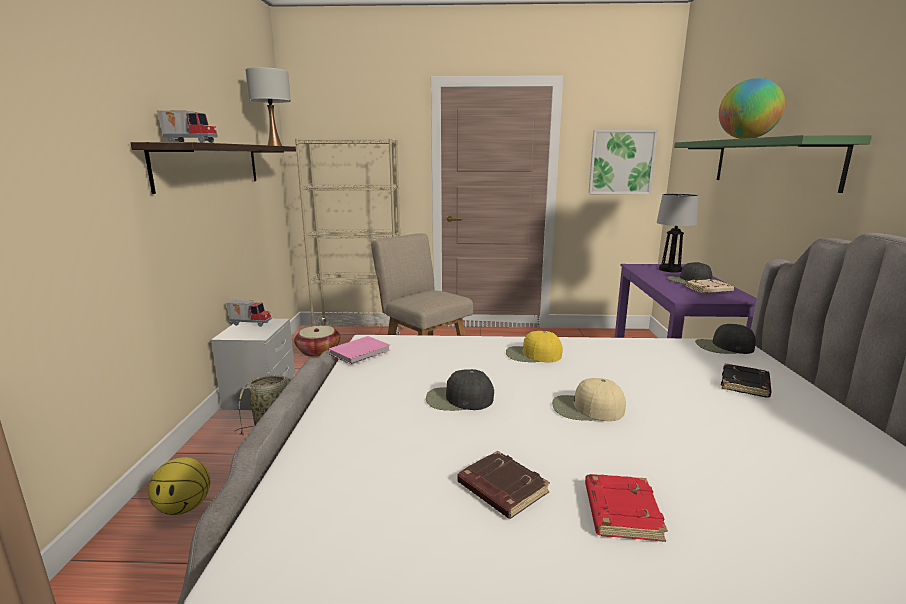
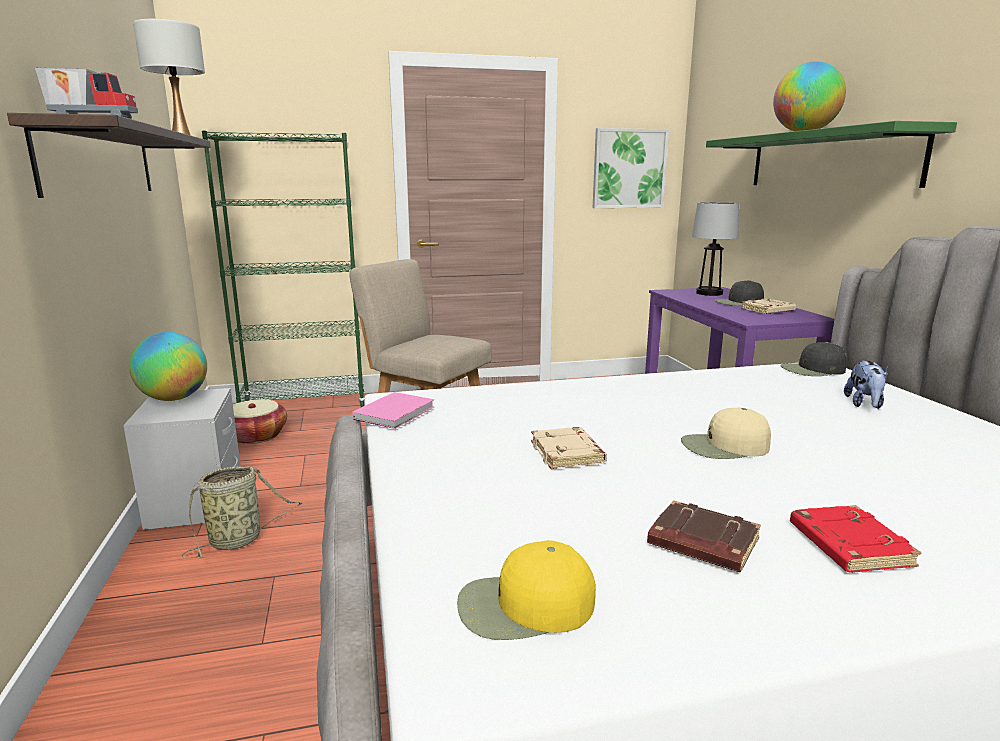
camera: 15 degrees left, 0 degrees up
basketball [148,457,210,515] -> none
toy truck [226,300,272,327] -> globe [129,332,207,401]
beige bookcase [295,139,403,335] -> green bookcase [202,131,365,407]
black cap [426,369,494,411] -> beige book [531,427,607,469]
yellow cap [506,331,563,362] -> yellow cap moved to [457,540,596,640]
black book [721,363,772,398] -> plush toy [844,360,888,409]

